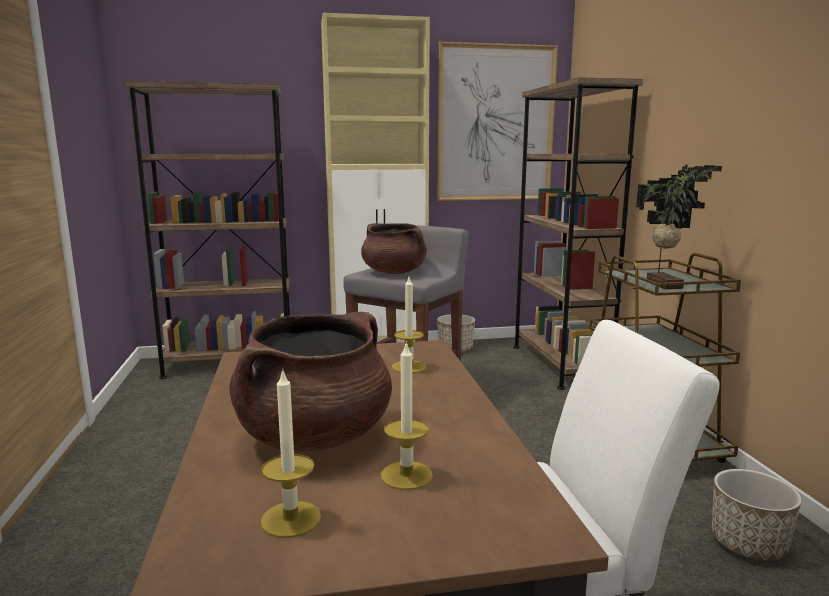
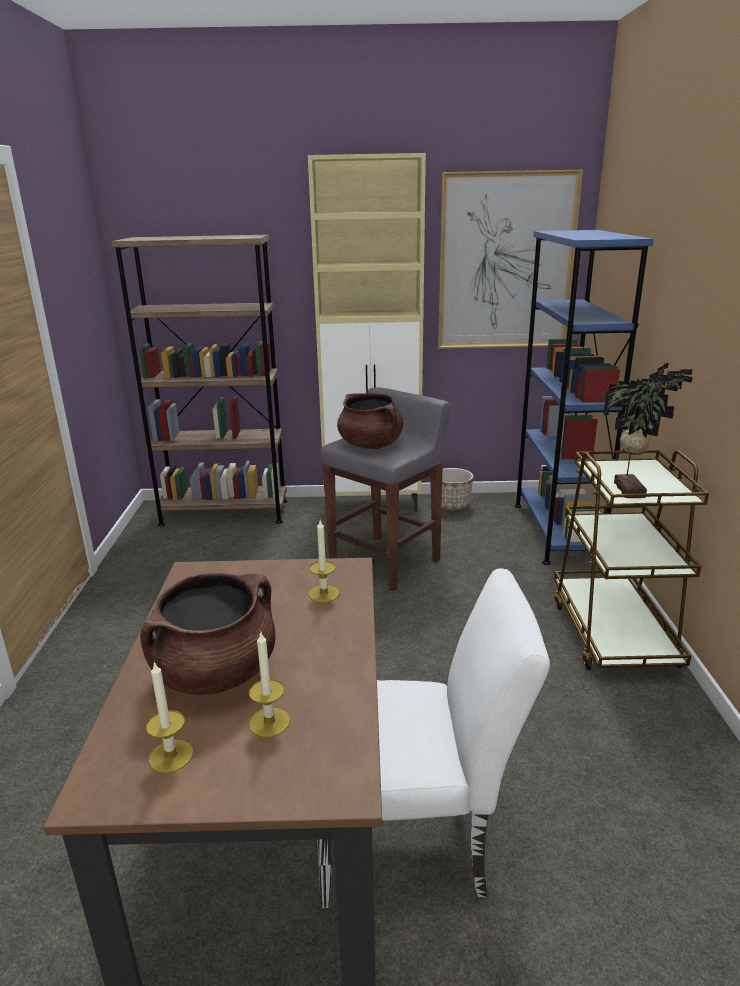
camera: 10 degrees right, 10 degrees up
brown bookcase [513,77,643,390] -> blue bookcase [515,230,654,565]
planter [712,469,802,561] -> none

